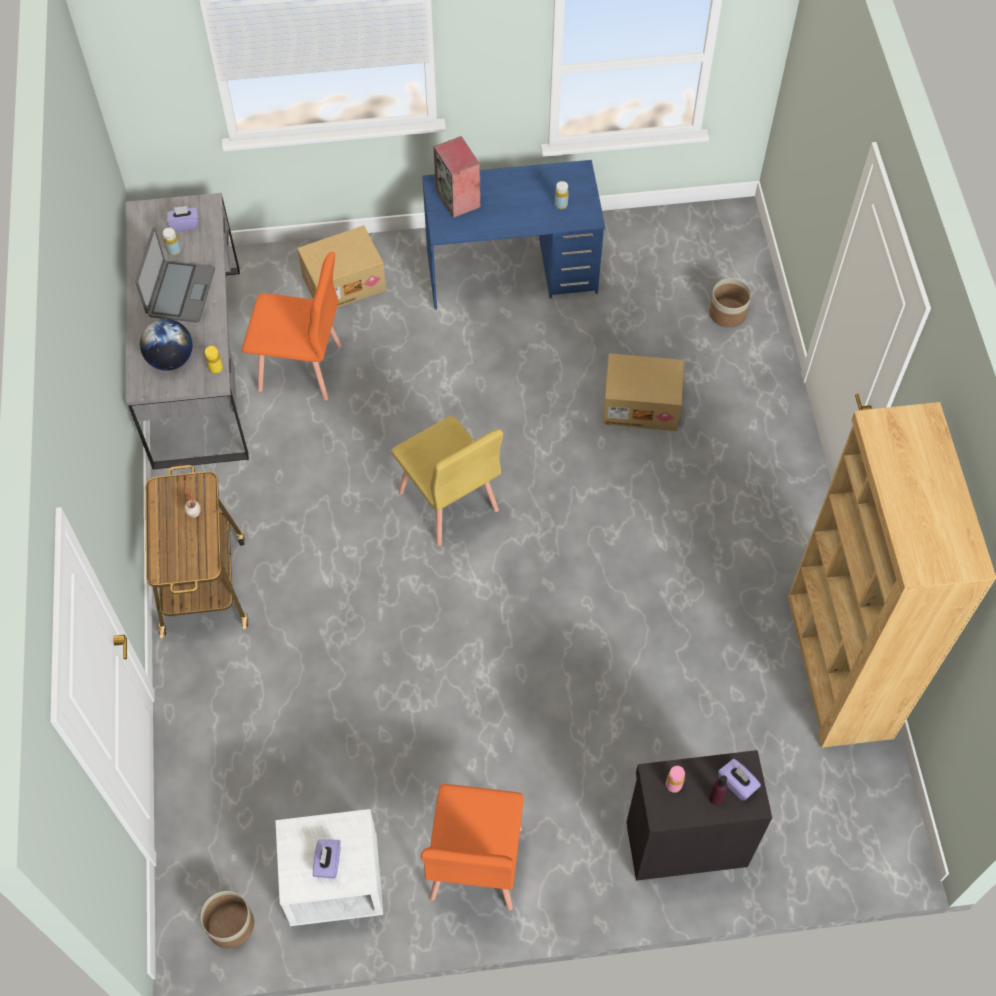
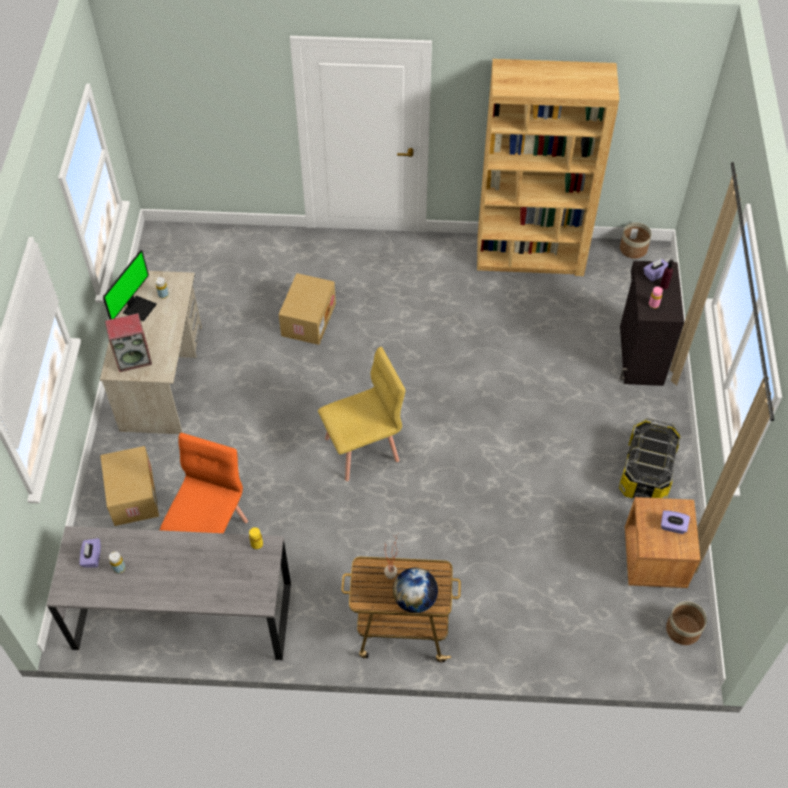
camera: 80 degrees left, 5 degrees down
laptop [135,227,215,323] -> none
globe [140,319,192,371] -> globe moved to [393,568,438,613]
white nightstand [275,809,383,926] -> brown nightstand [625,497,701,588]
orange chair [421,784,523,910] -> storage box [619,418,681,498]
blue desk [422,160,605,310] -> beige desk [100,271,202,434]
planter [709,278,751,328] -> planter moved to [620,222,652,259]
none -> monitor [103,250,157,322]

